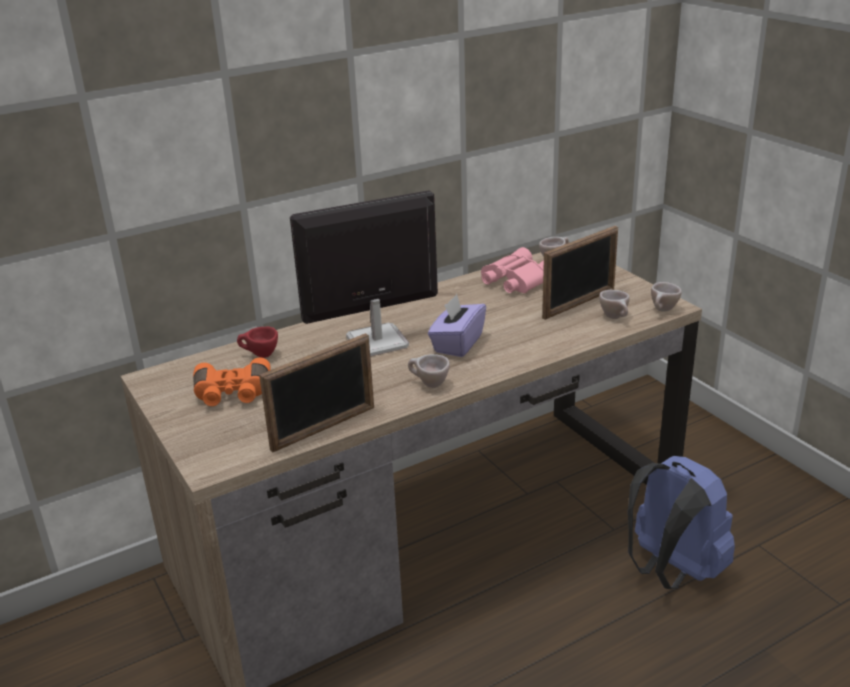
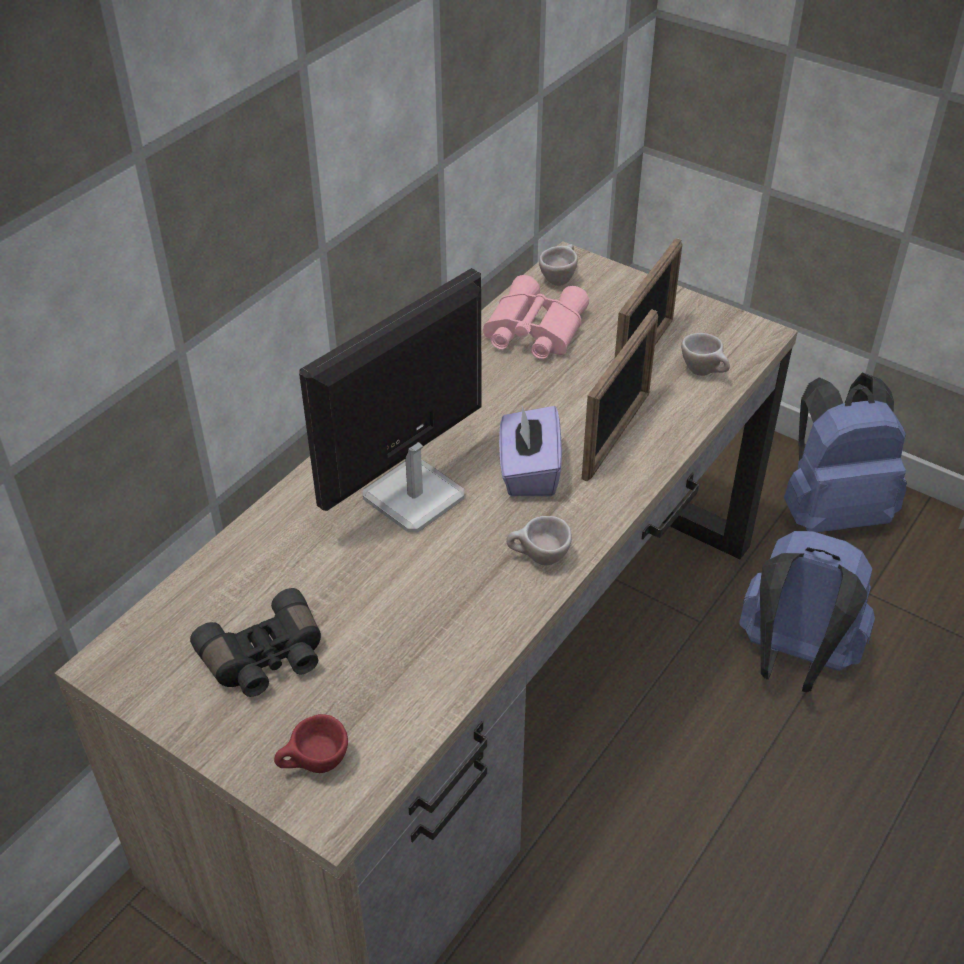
camera: 25 degrees left, 15 degrees up
orange binoculars [193,358,271,406] -> black binoculars [190,588,321,697]
red cup [237,327,278,358] -> red cup moved to [274,714,348,773]
picture frame [259,333,374,452] -> picture frame moved to [582,309,658,481]
beige cup [651,282,682,312] -> none
none -> blue backpack [784,372,907,533]

